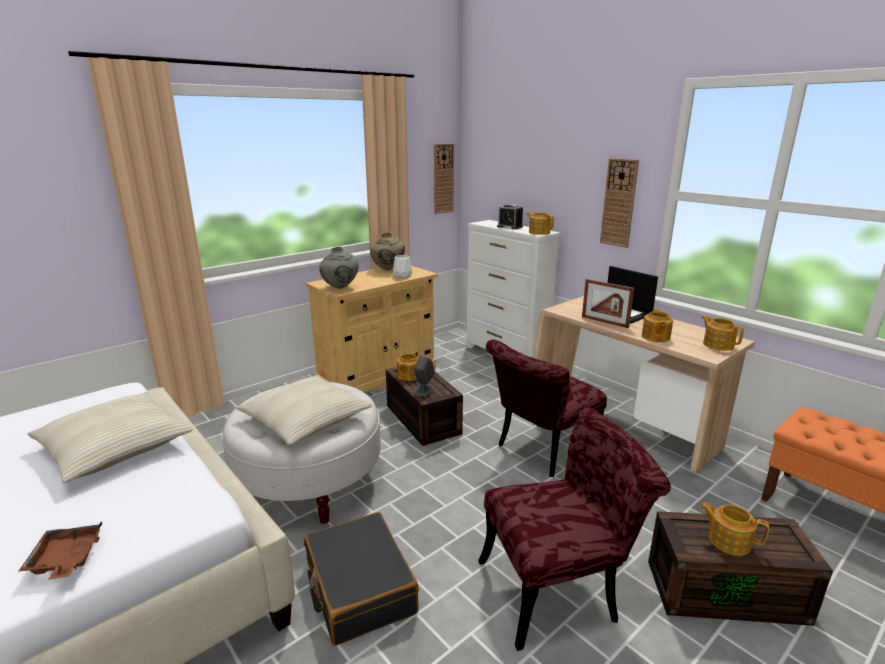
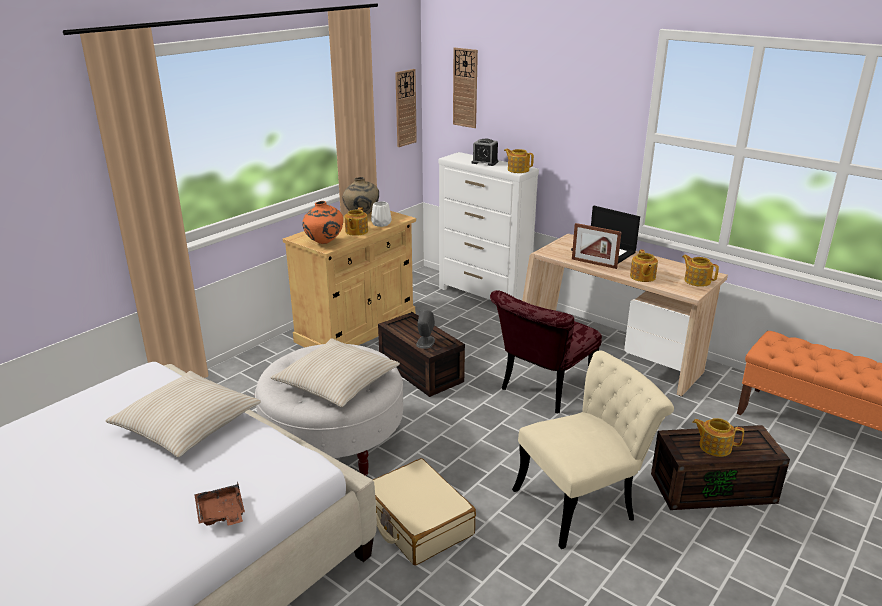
camera: 10 degrees left, 5 degrees up
black suitcase [304,512,419,646] -> beige suitcase [373,458,476,565]
grey vase [319,247,359,289] -> orange vase [302,201,343,244]
teapot [397,351,419,381] -> teapot moved to [345,207,368,236]
red chair [478,408,671,651] -> beige chair [512,351,674,549]
wall clock [600,158,639,248] -> wall clock moved to [453,48,478,128]

